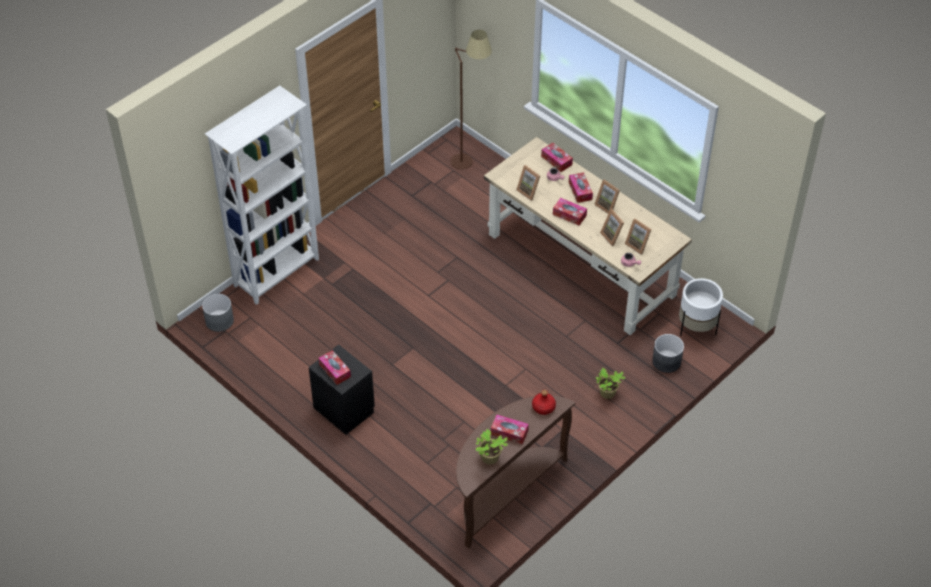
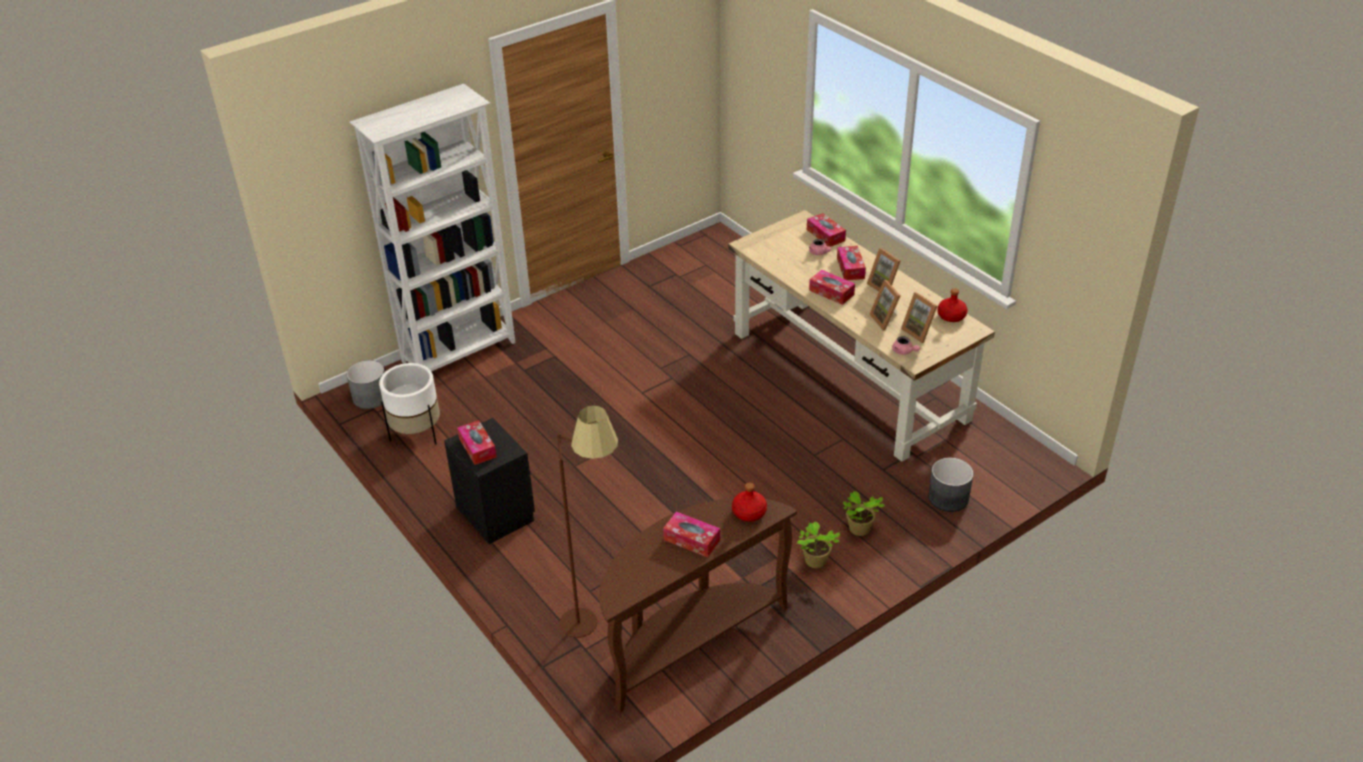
camera: 10 degrees right, 10 degrees down
brown floor lamp [450,30,492,169] -> brown floor lamp moved to [557,405,618,638]
potted plant [476,429,508,464] -> potted plant moved to [797,521,840,568]
picture frame [516,165,540,201] -> none
white planter [679,278,723,336] -> white planter moved to [379,363,440,445]
none -> red bottle [937,289,968,322]

